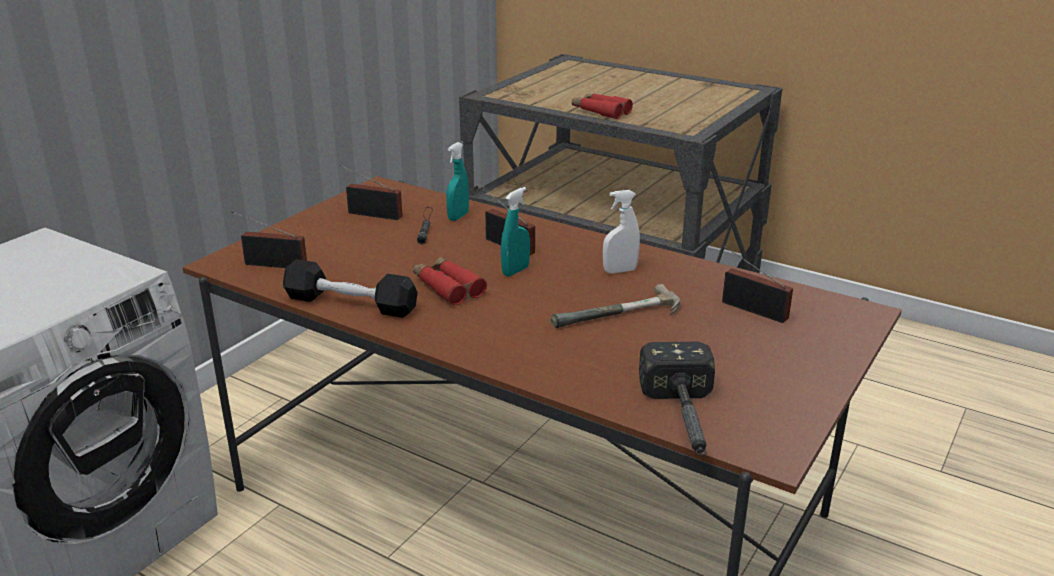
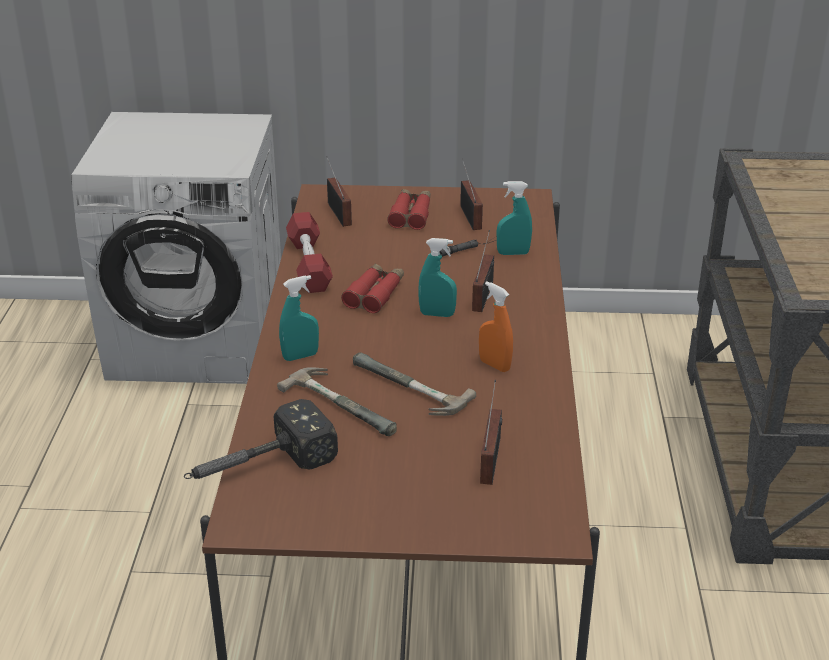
camera: 60 degrees right, 5 degrees up
black dumbbell [283,259,418,318] -> red dumbbell [286,212,333,293]
red binoculars [572,93,633,119] -> red binoculars moved to [387,189,431,230]
white spray bottle [603,190,640,273] -> orange spray bottle [479,281,513,372]
none -> hammer [277,367,397,436]
none -> turquoise spray bottle [279,275,319,361]

